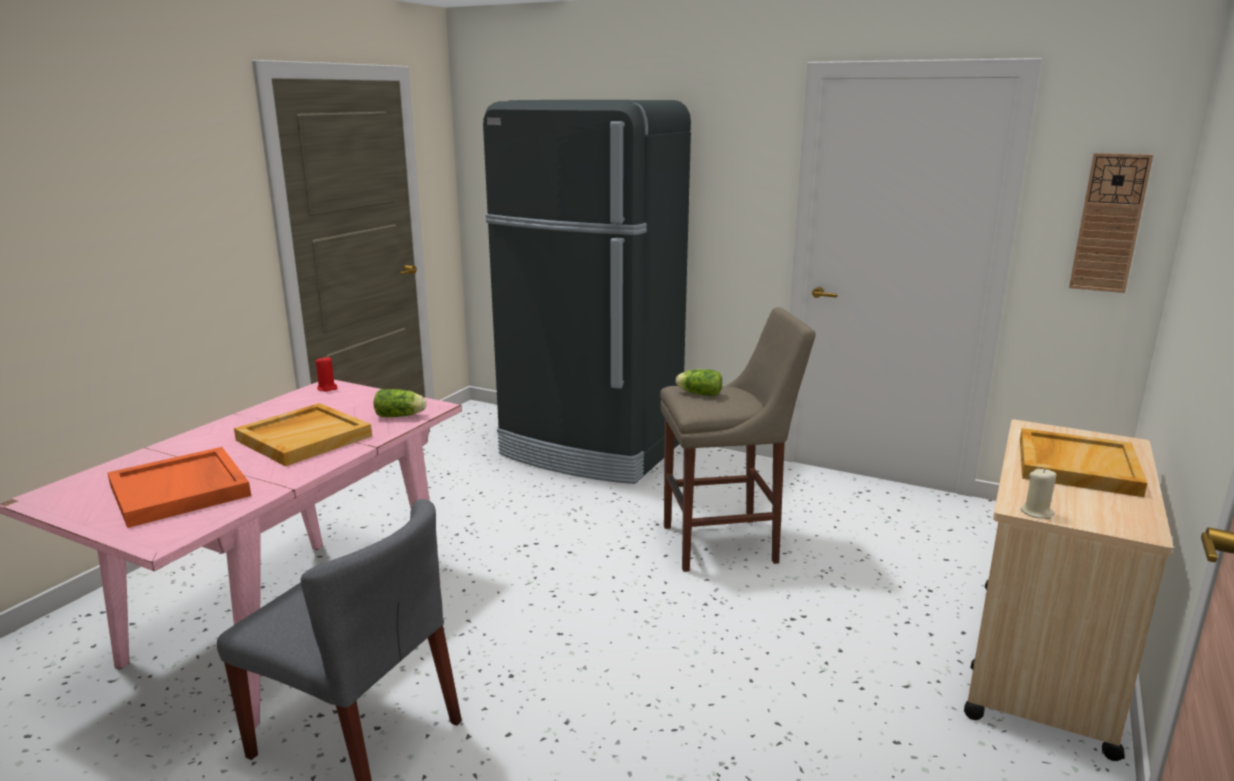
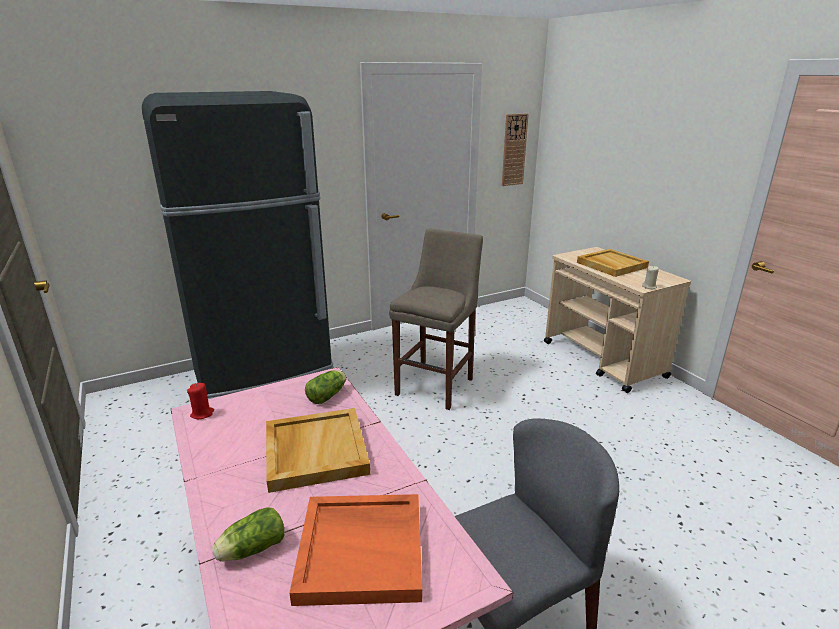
camera: 55 degrees left, 5 degrees up
lettuce [676,369,722,396] -> lettuce moved to [212,507,284,561]

